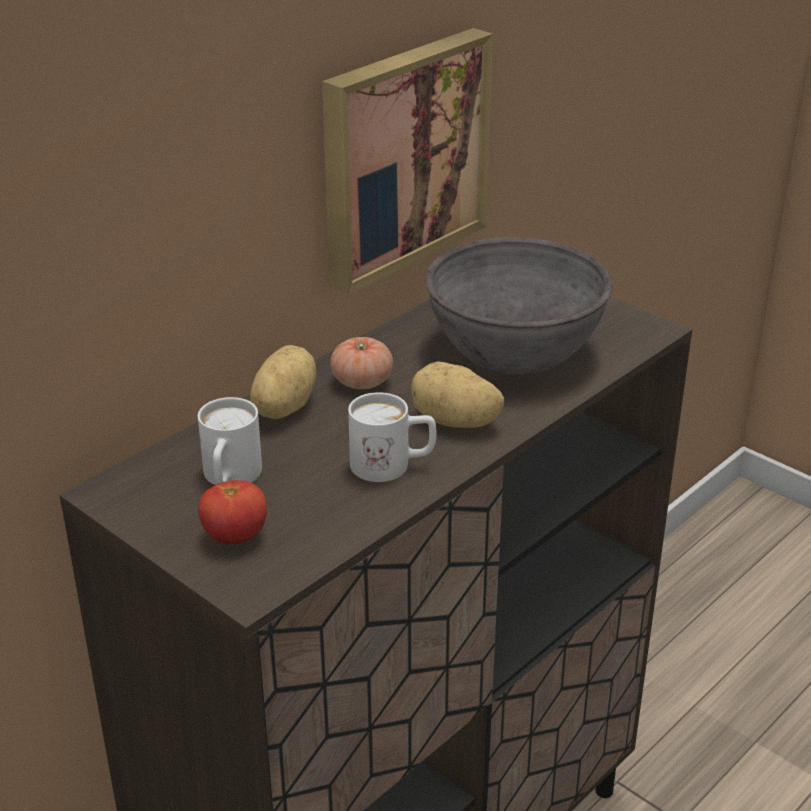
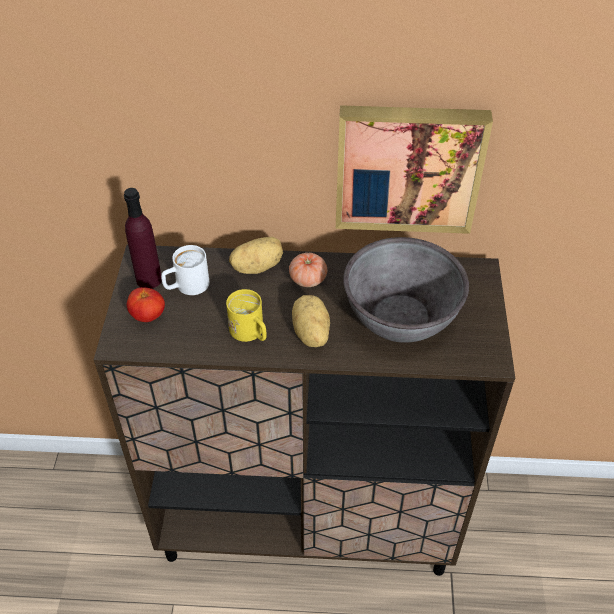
camera: 50 degrees right, 15 degrees up
white mug [348,392,437,482] -> yellow mug [226,289,267,342]
none -> purple bottle [124,188,162,289]

